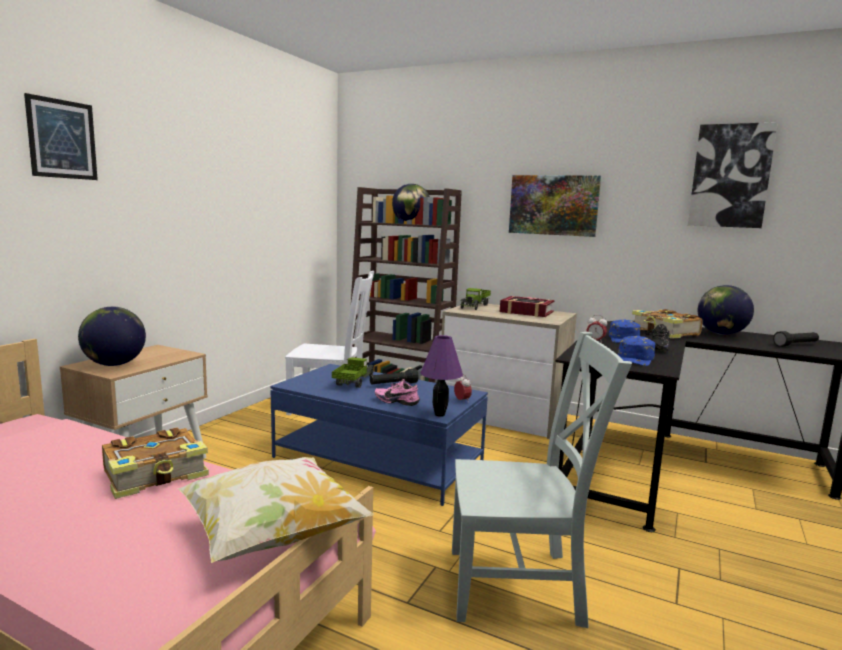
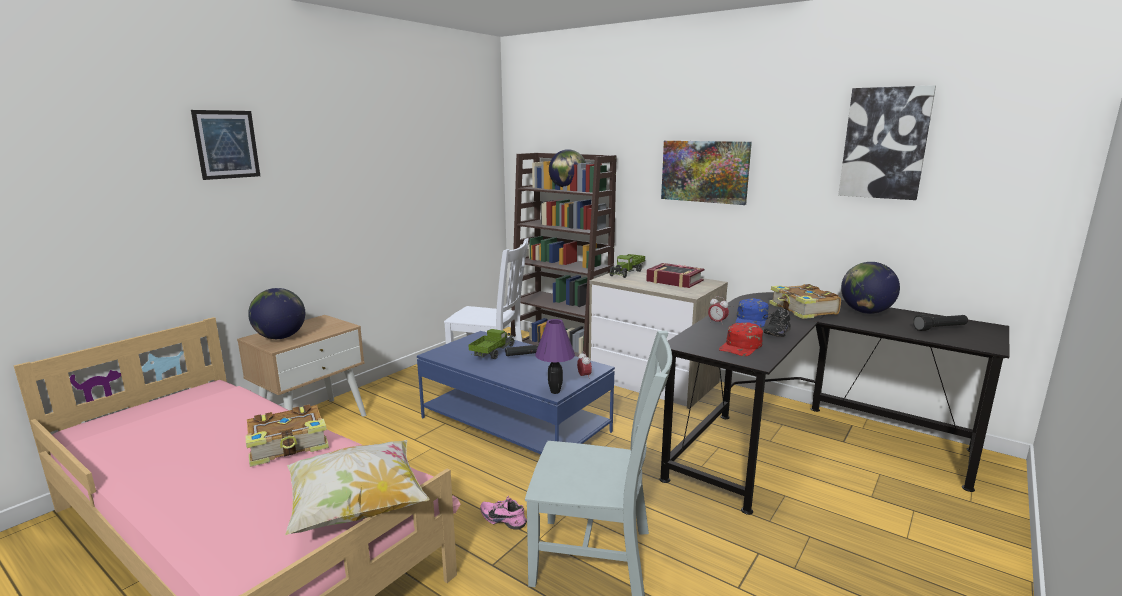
camera: 10 degrees right, 5 degrees up
pink shoe [375,379,420,406] -> pink shoe moved to [480,496,527,530]
blue cap [618,336,655,366] -> red cap [719,322,763,356]

